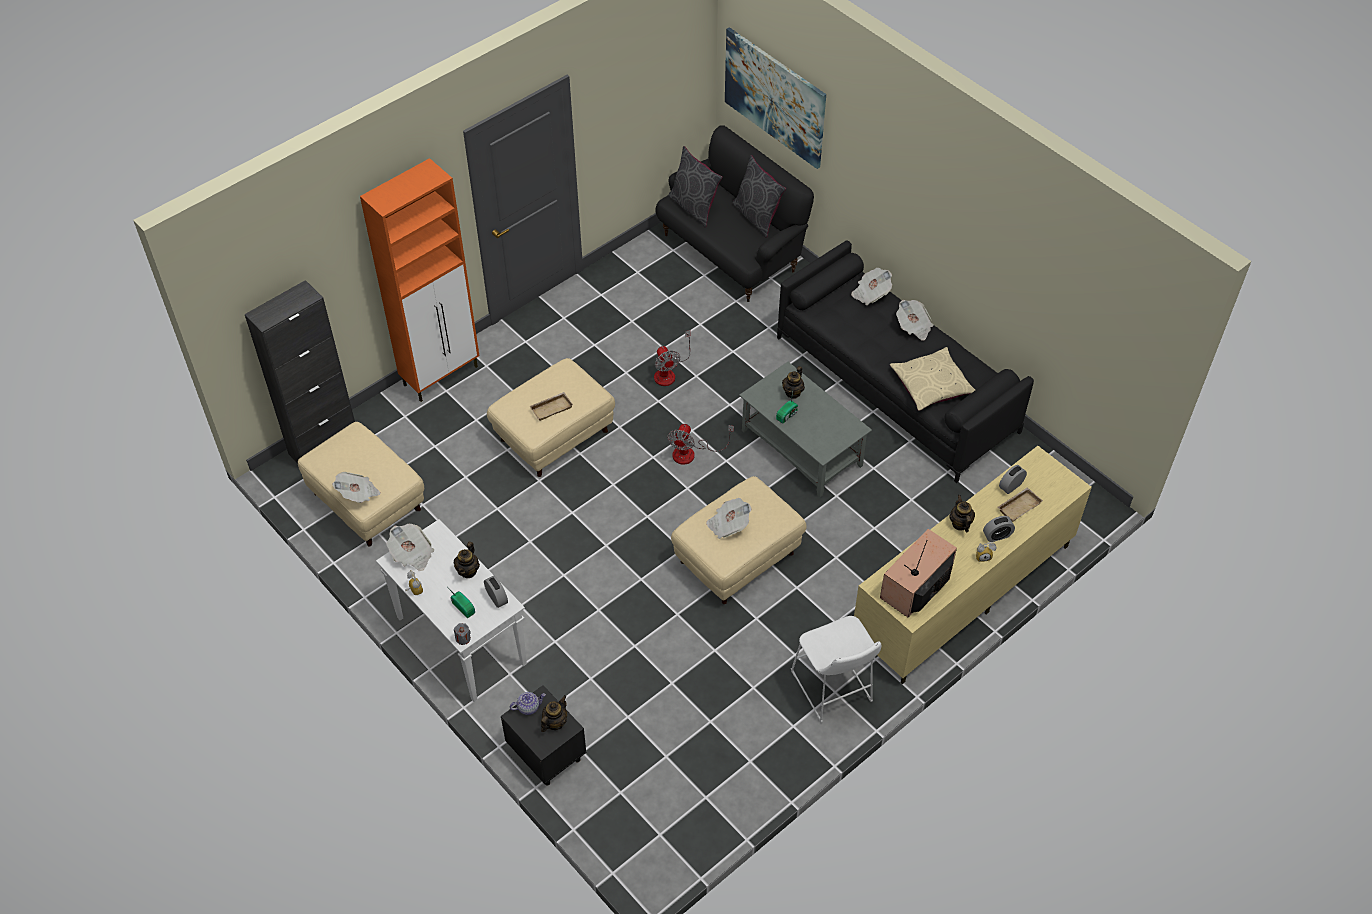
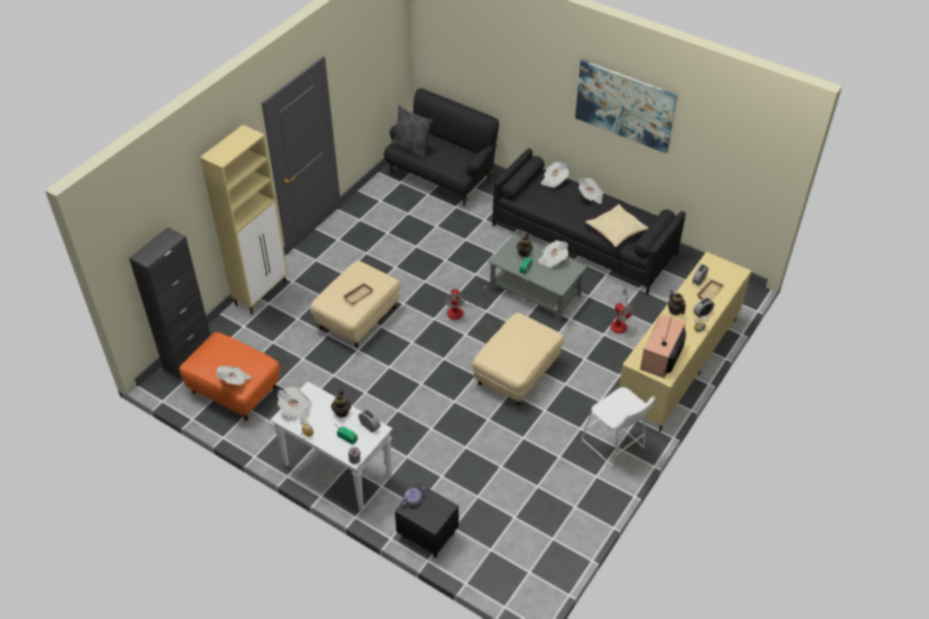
camera: 15 degrees left, 5 degrees down
beige ottoman [298,422,424,546] -> orange ottoman [179,332,280,421]
orange cabinet [360,158,479,402] -> beige cabinet [200,125,288,314]
teapot [541,695,567,732] -> none
fan [654,330,690,386] -> fan moved to [610,288,634,334]
newspaper [706,498,752,539] -> newspaper moved to [538,240,569,269]
picture [725,27,826,169] -> picture moved to [575,60,678,154]
grey pillow [732,155,786,238] -> none

